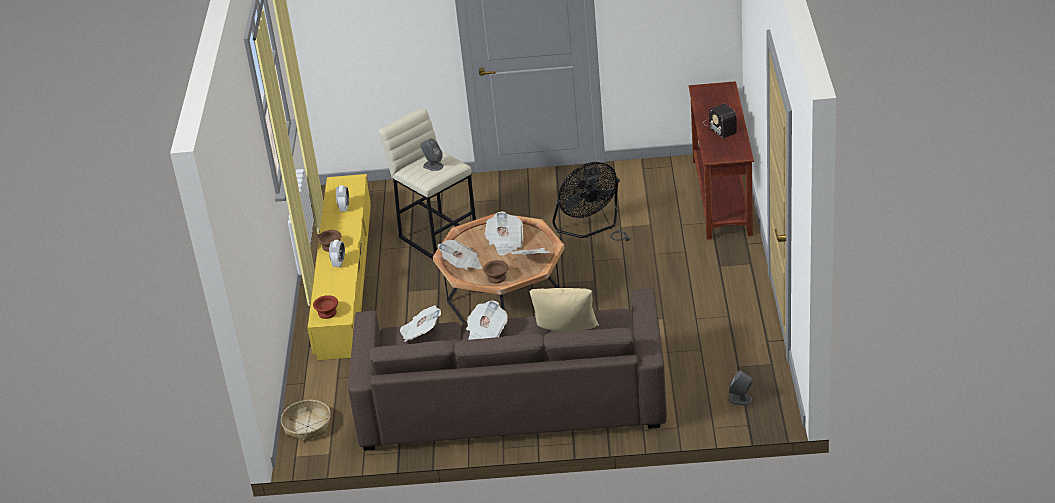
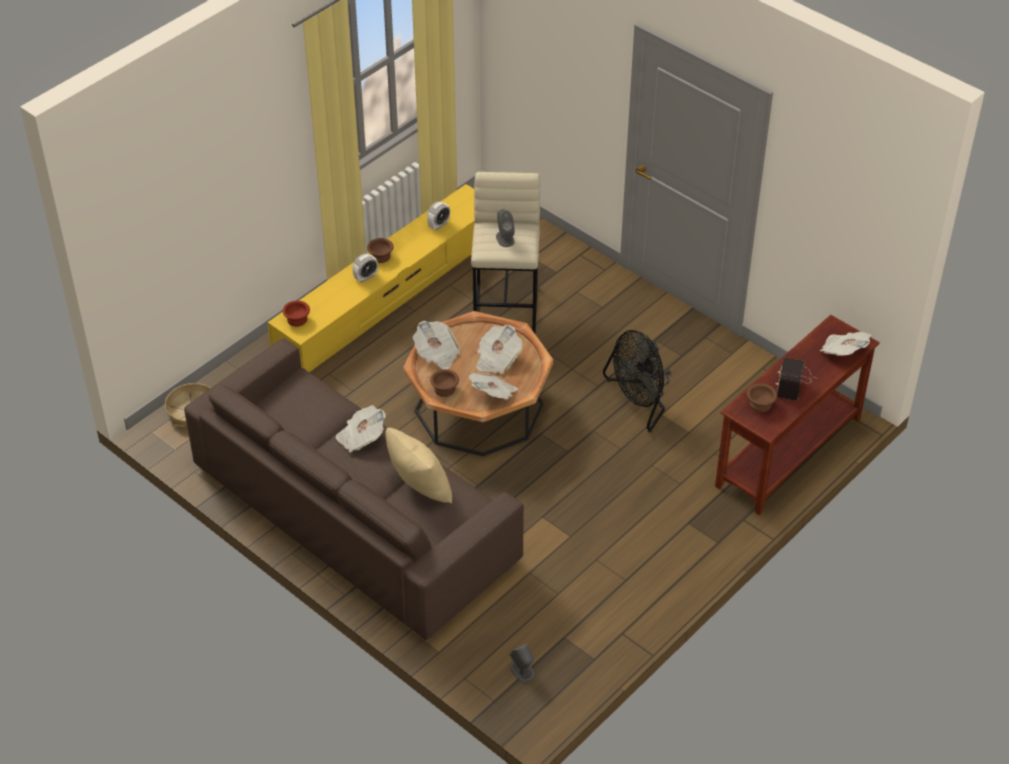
camera: 40 degrees right, 10 degrees up
newspaper [400,305,441,342] -> newspaper moved to [820,332,872,356]
black fan [552,162,630,241] -> black fan turned 135 degrees counterclockwise [603,330,671,433]
none -> brown bowl [747,383,777,412]

